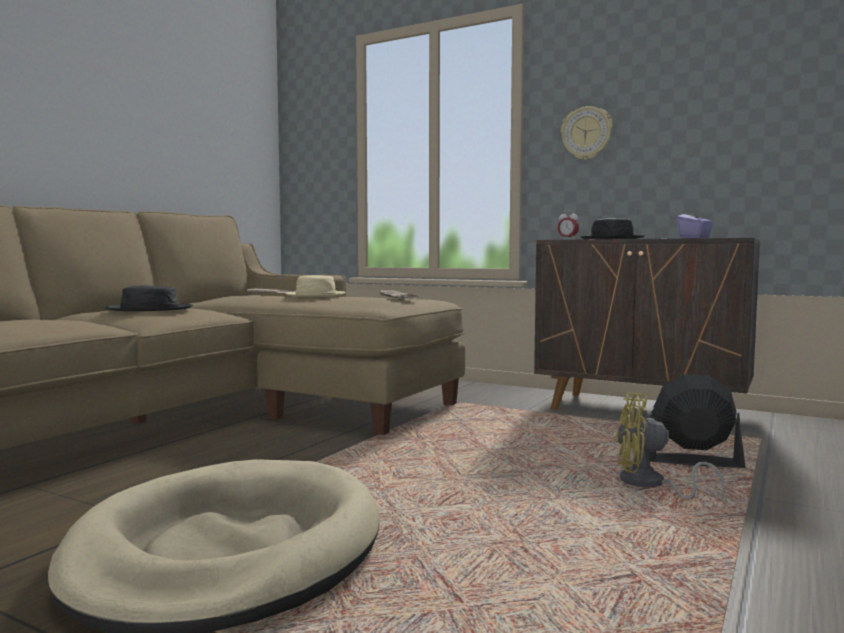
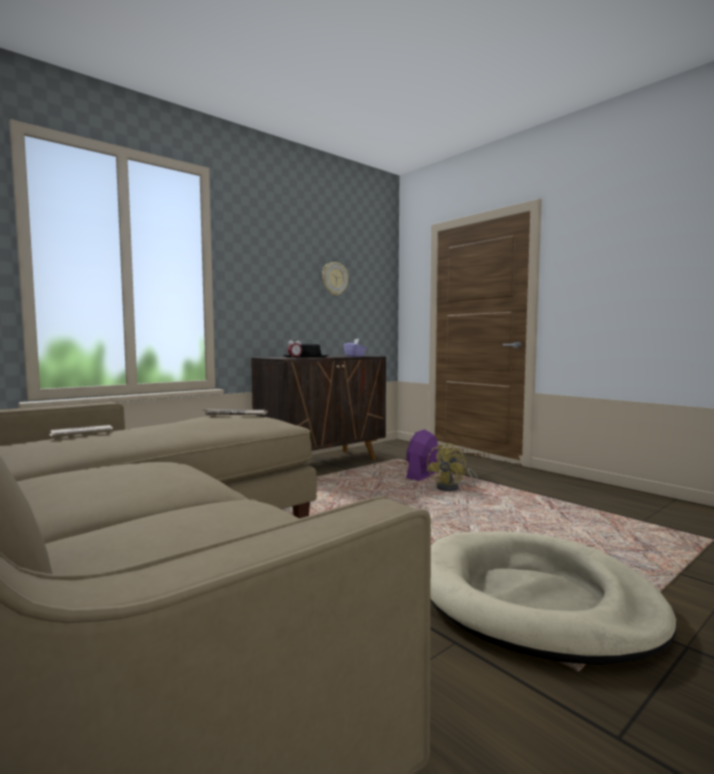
camera: 70 degrees left, 0 degrees up
black hat [105,286,193,311] -> none
beige hat [285,275,346,297] -> none
wall clock [561,106,613,160] -> wall clock moved to [322,262,349,296]
black fan [648,375,745,468] -> purple fan [406,429,439,481]

